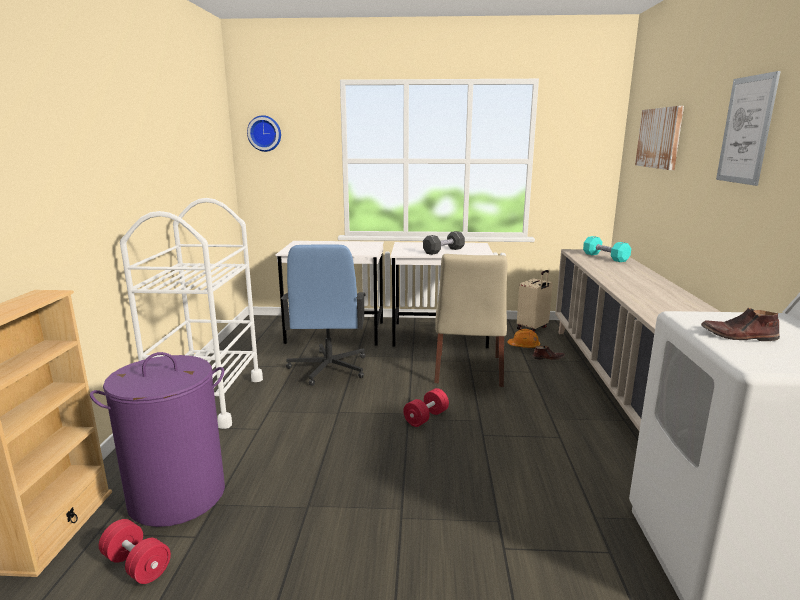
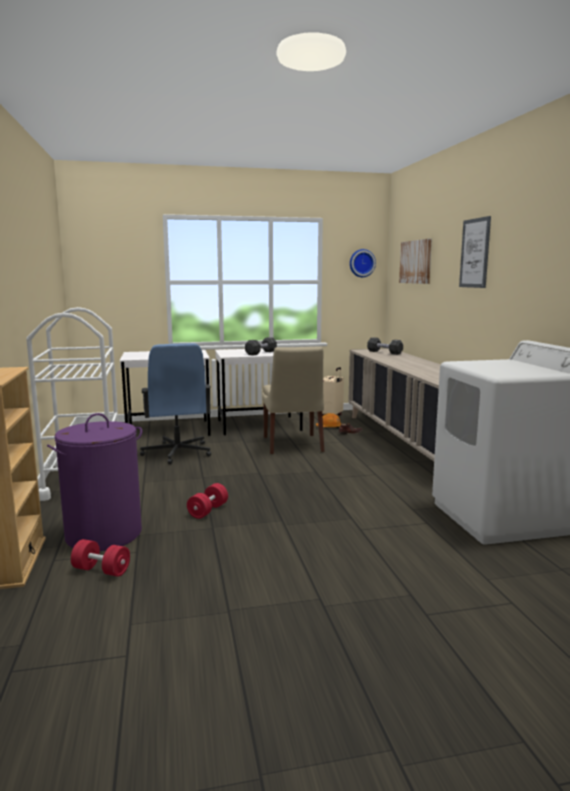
camera: 15 degrees left, 5 degrees down
wall clock [247,115,281,152] -> wall clock moved to [350,249,376,277]
red dumbbell [403,388,449,427] -> red dumbbell moved to [187,483,228,519]
turquoise dumbbell [583,236,631,262] -> black dumbbell [367,337,403,355]
brown shoe [701,308,780,341] -> none

